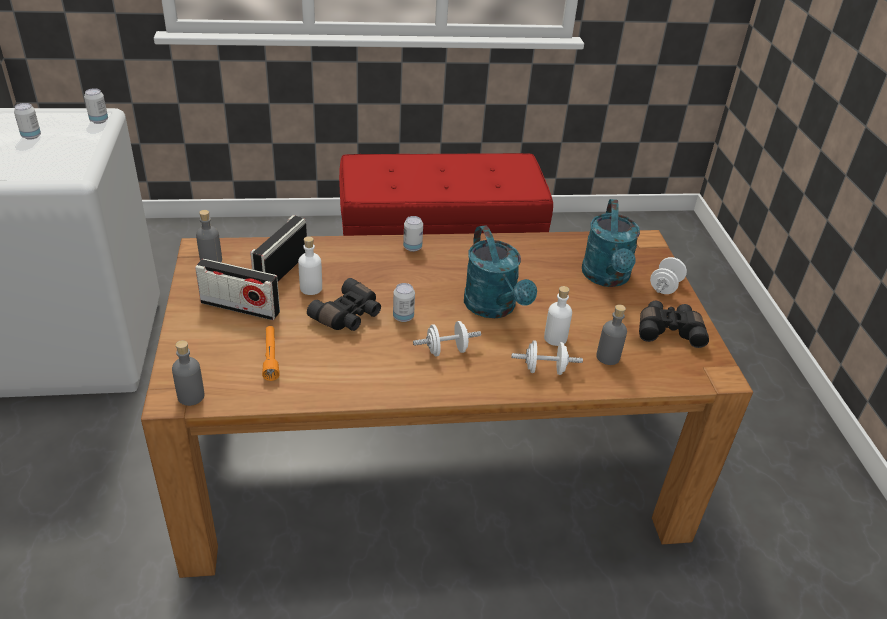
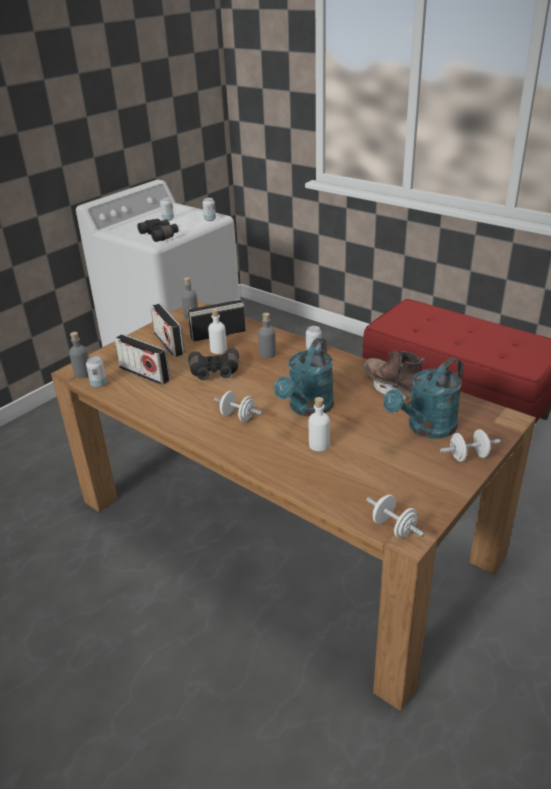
camera: 50 degrees right, 5 degrees down
orange flashlight [262,326,280,381] -> radio [114,334,170,385]
can [393,283,415,322] -> can moved to [86,356,107,387]
white dumbbell [511,340,583,375] -> white dumbbell moved to [366,494,425,538]
grey bottle [596,304,627,365] -> grey bottle moved to [258,313,276,359]
black binoculars [639,301,709,348] -> black binoculars moved to [137,219,178,242]
none -> brown boot [364,350,425,400]

